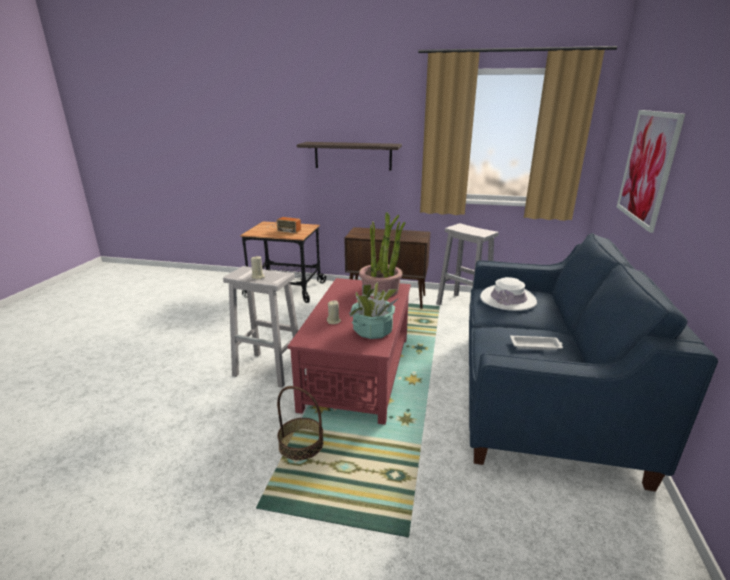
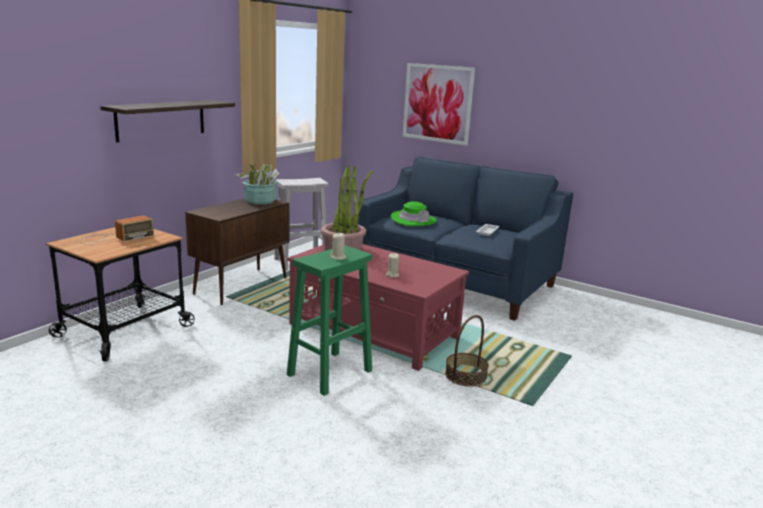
camera: 70 degrees left, 5 degrees down
white stool [223,266,299,388] -> green stool [287,245,372,396]
potted plant [349,282,399,339] -> potted plant moved to [236,164,279,205]
white hat [480,277,537,311] -> green hat [391,201,437,226]

